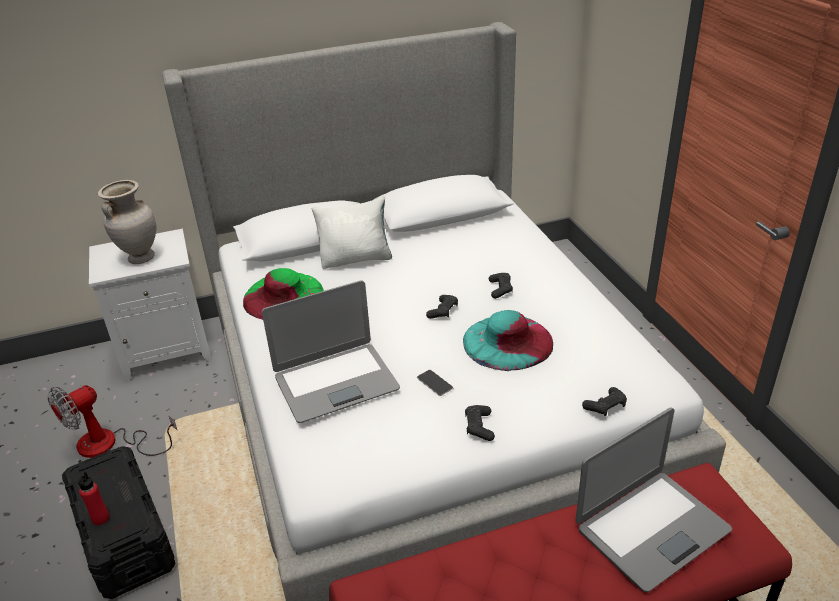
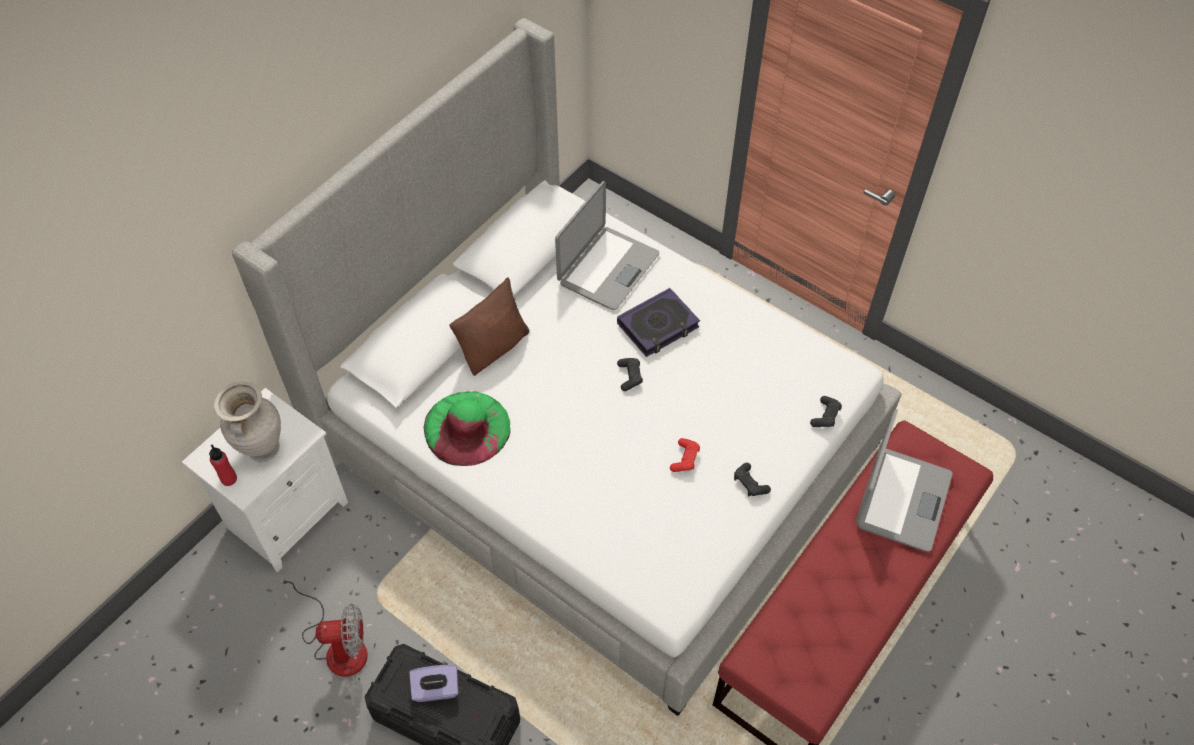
camera: 35 degrees left, 20 degrees up
fan [48,385,177,458] -> fan turned 105 degrees counterclockwise [281,573,368,677]
red bottle [78,471,109,525] -> red bottle moved to [209,445,237,486]
laptop [262,280,400,423] -> laptop moved to [555,181,660,310]
white pillow [312,196,392,269] -> brown pillow [449,278,529,376]
phone [417,370,453,396] -> red game controller [670,438,700,472]
turquoise hat [463,310,553,371] -> none
black game controller [489,273,513,299] -> book [617,288,700,357]
none -> purple tissue box [409,665,458,702]

